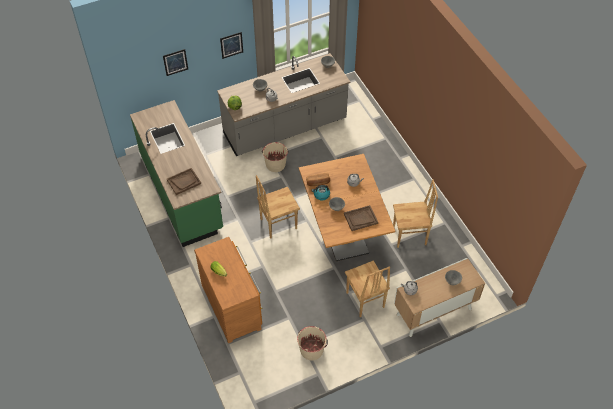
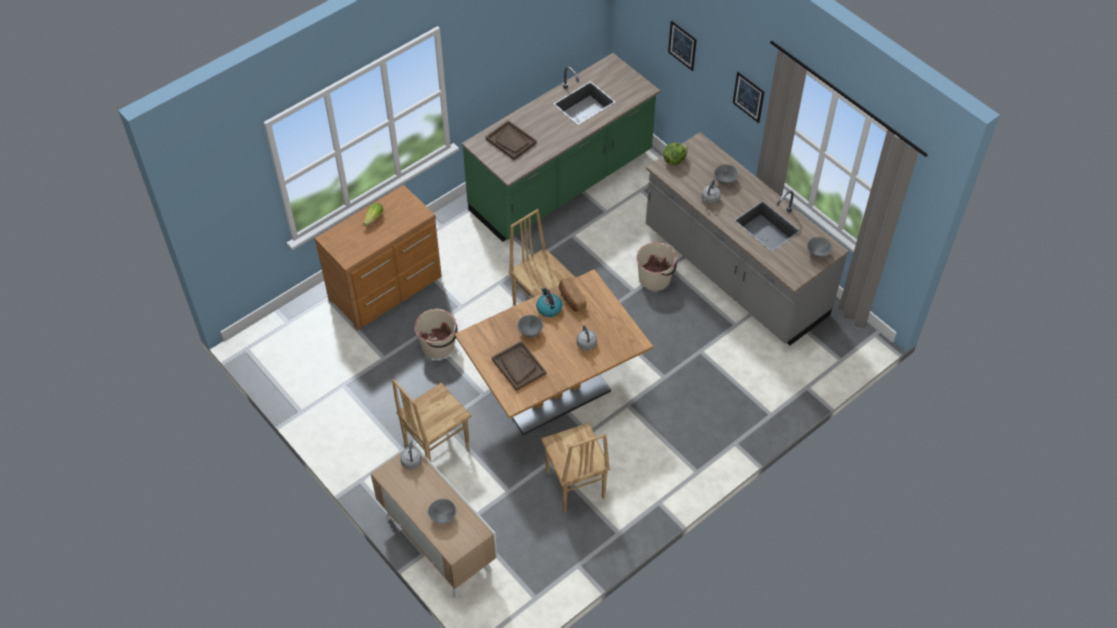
camera: 75 degrees right, 0 degrees up
beige bucket [297,326,328,360] -> beige bucket moved to [415,309,458,359]

